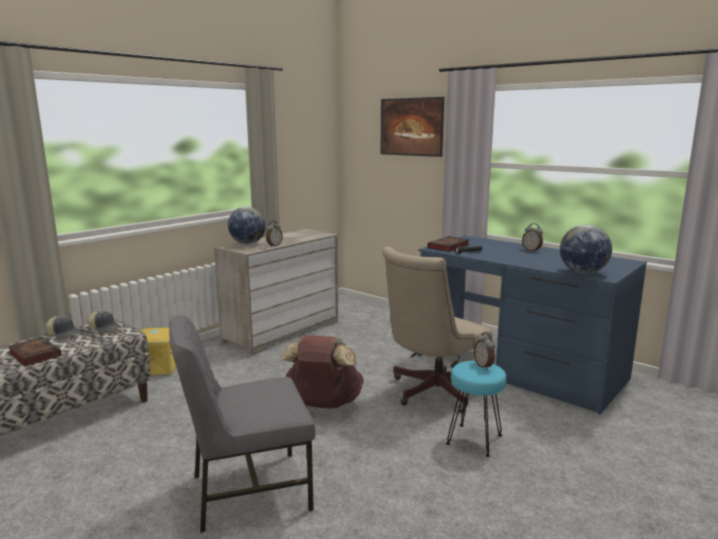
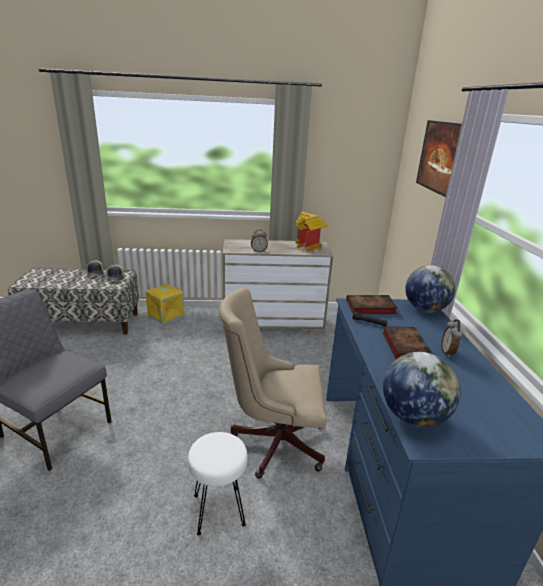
camera: 45 degrees right, 10 degrees up
book [8,337,61,366] -> book moved to [382,326,433,359]
globe [228,206,266,244] -> globe moved to [405,265,455,312]
brown backpack [281,335,364,408] -> none
turquoise stool [446,361,507,457] -> white stool [188,432,248,535]
alarm clock [474,332,496,370] -> none
none -> toy house [295,212,328,252]

